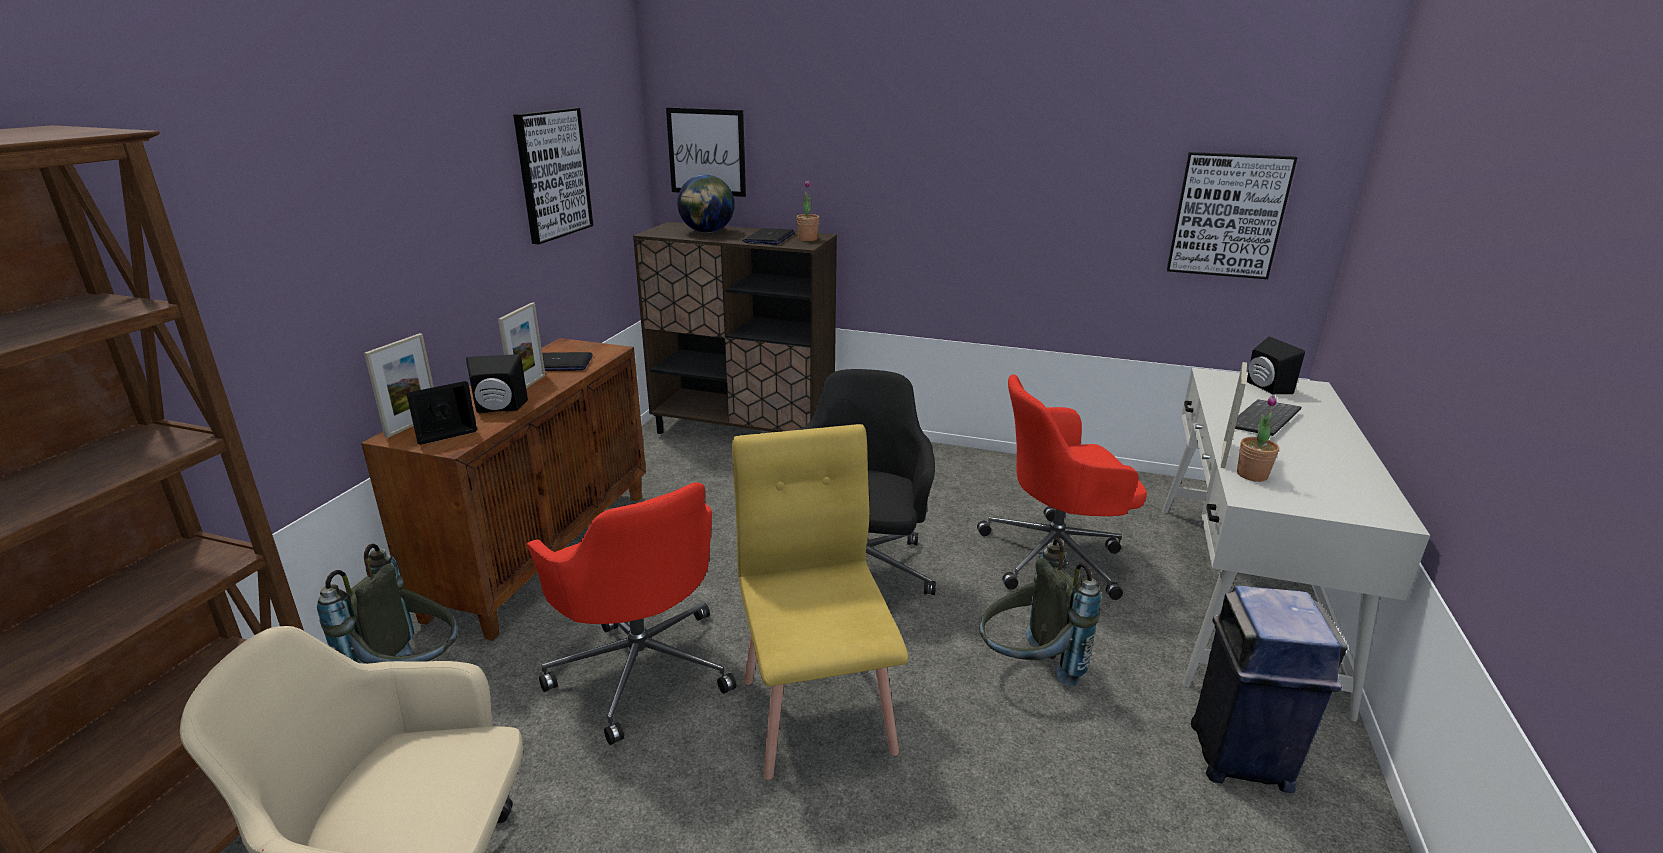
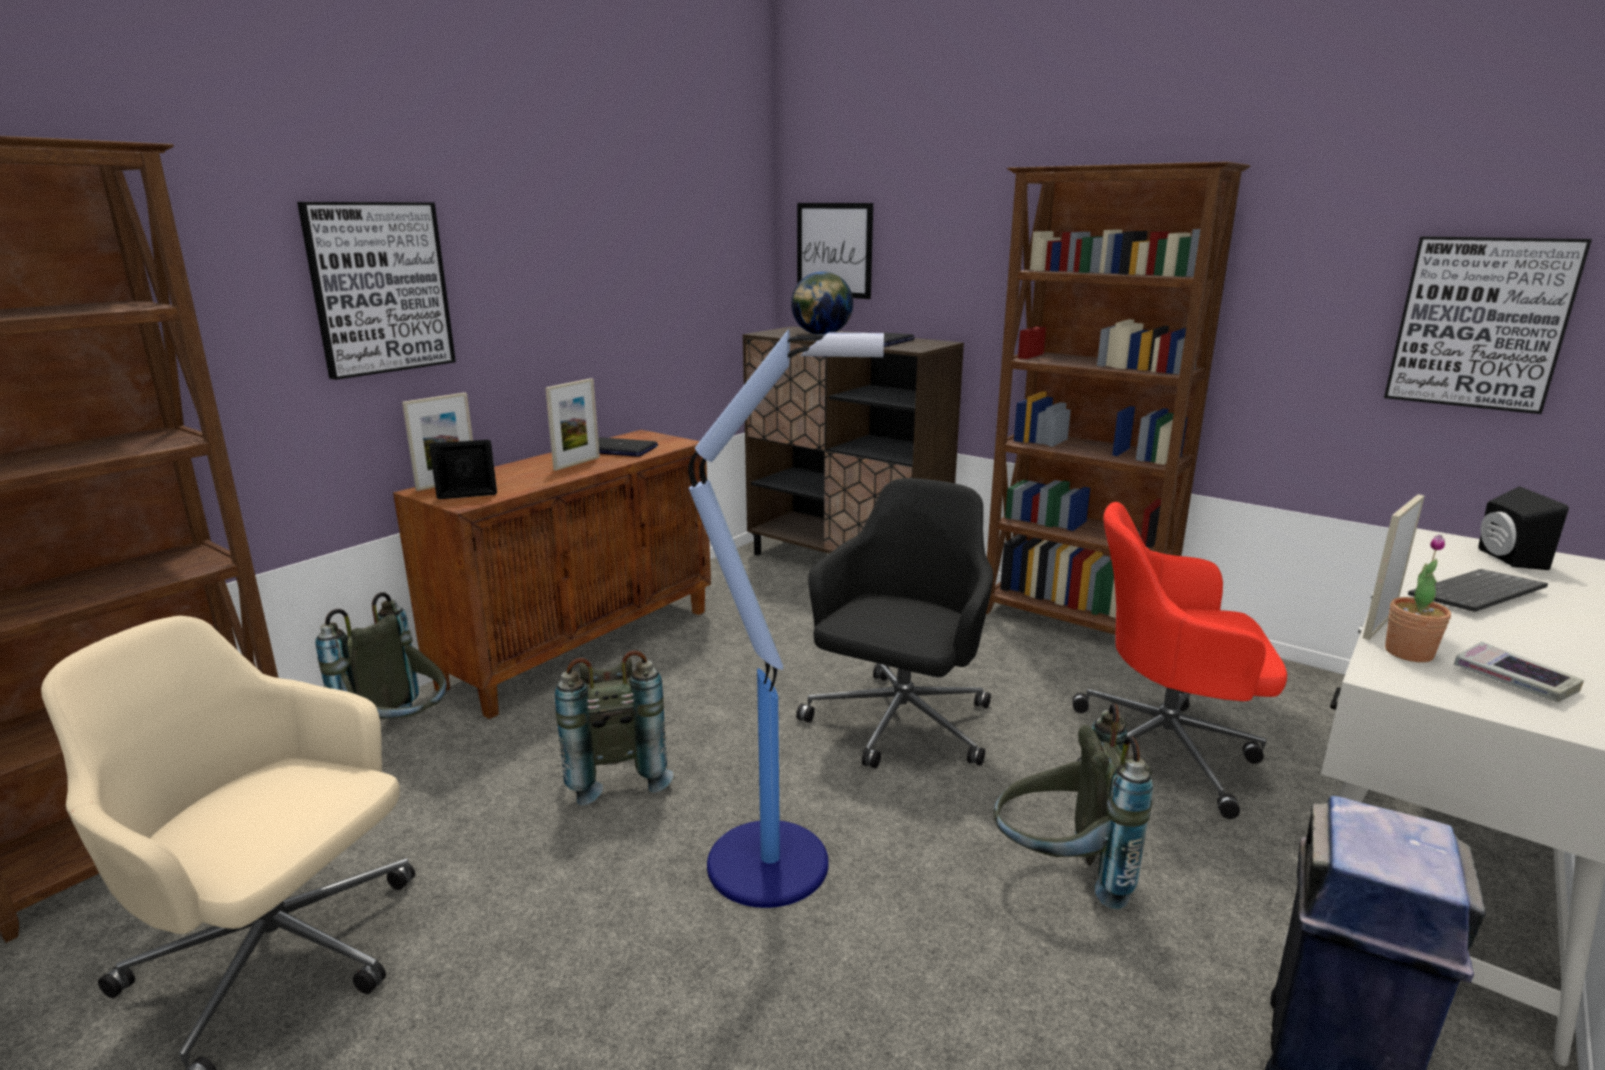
camera: 20 degrees right, 5 degrees down
black speaker [466,354,528,413] -> none
picture [513,108,593,244] -> picture moved to [297,202,456,380]
red office chair [526,482,736,745] -> grey backpack [555,650,673,806]
yellow chair [732,424,908,780] -> floor lamp [688,329,884,908]
potted plant [797,180,819,241] -> none
none -> brown bookcase [986,161,1250,635]
none -> book [1454,642,1584,702]

